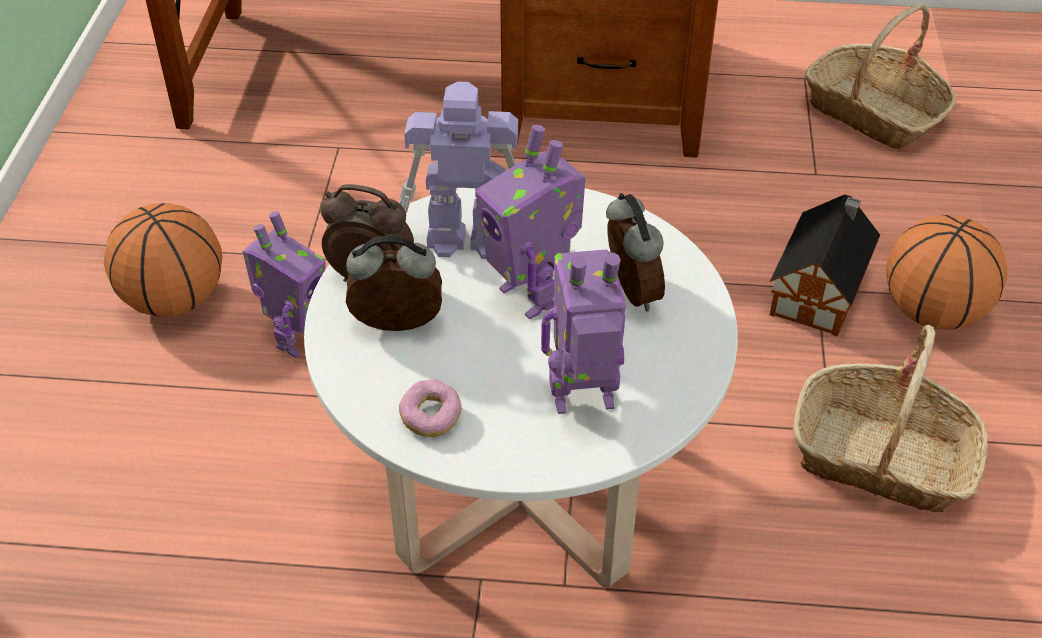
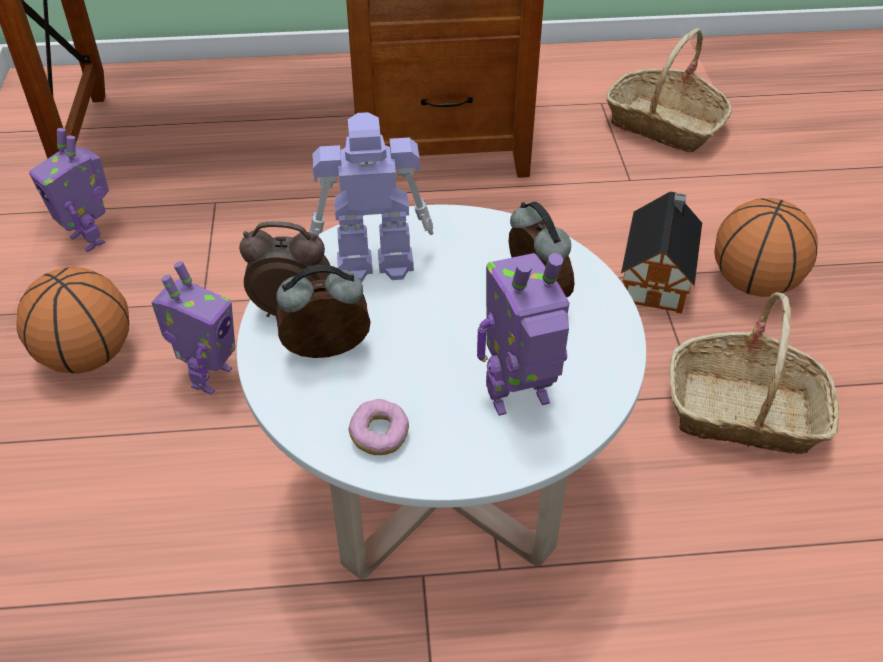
camera: 10 degrees left, 0 degrees up
toy robot [476,125,586,319] -> toy robot moved to [29,128,109,252]

